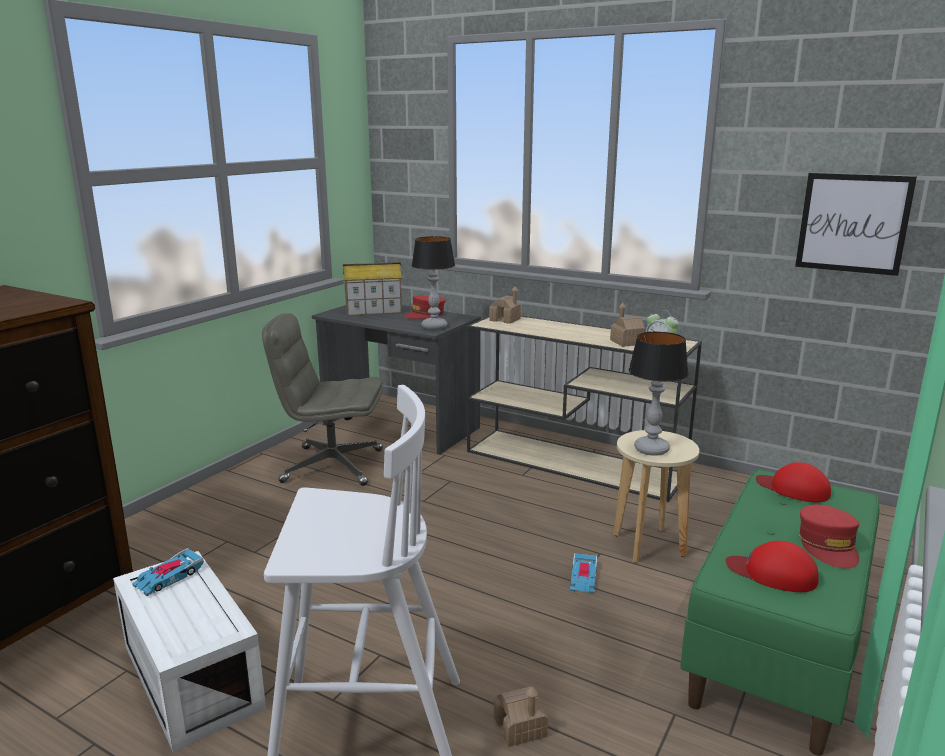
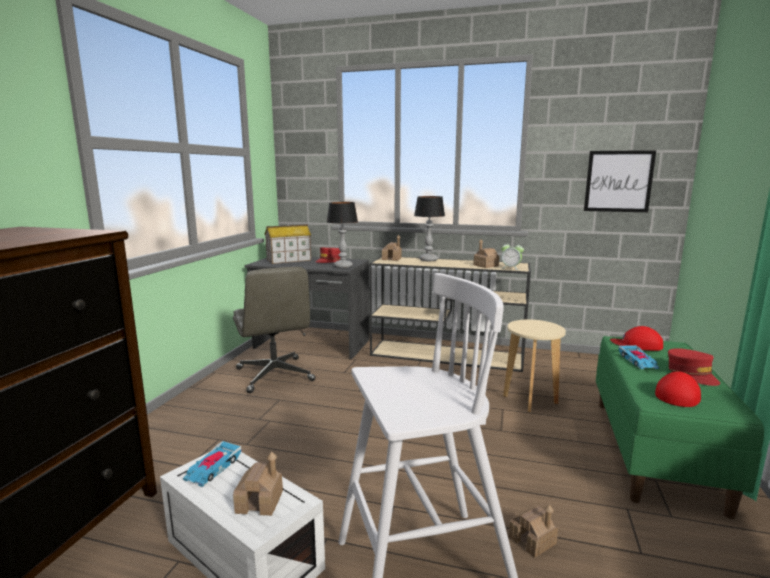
camera: 15 degrees left, 5 degrees down
grey office chair [262,313,383,486] -> grey office chair turned 105 degrees counterclockwise [233,267,315,393]
toy car [570,553,597,594] -> toy car moved to [619,345,659,369]
table lamp [629,331,689,456] -> table lamp moved to [414,196,445,261]
red cap [725,541,819,592] -> red cap turned 120 degrees clockwise [655,371,701,407]
none -> toy house [233,451,283,516]

